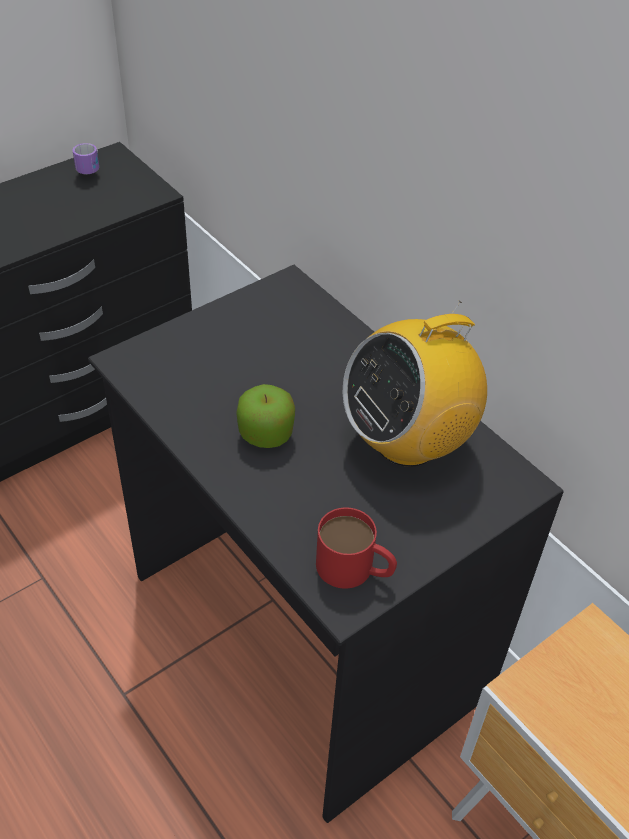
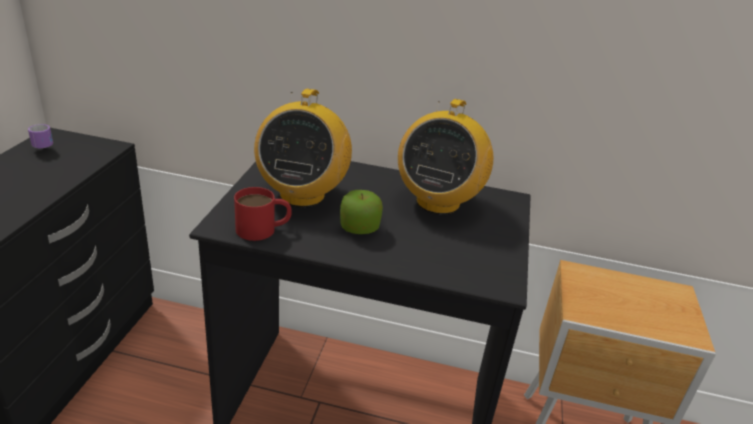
camera: 40 degrees left, 15 degrees down
red mug [316,508,397,589] -> red mug moved to [234,187,292,241]
none -> radio [254,89,352,207]

